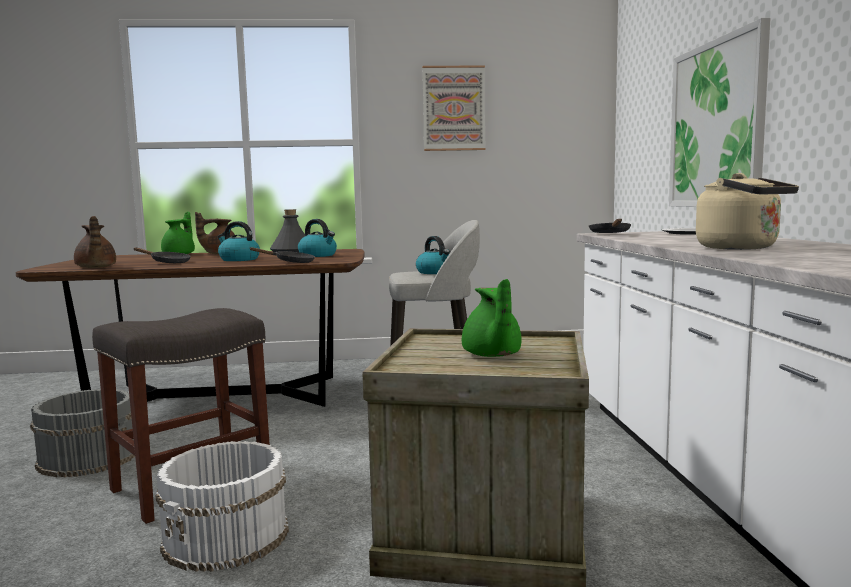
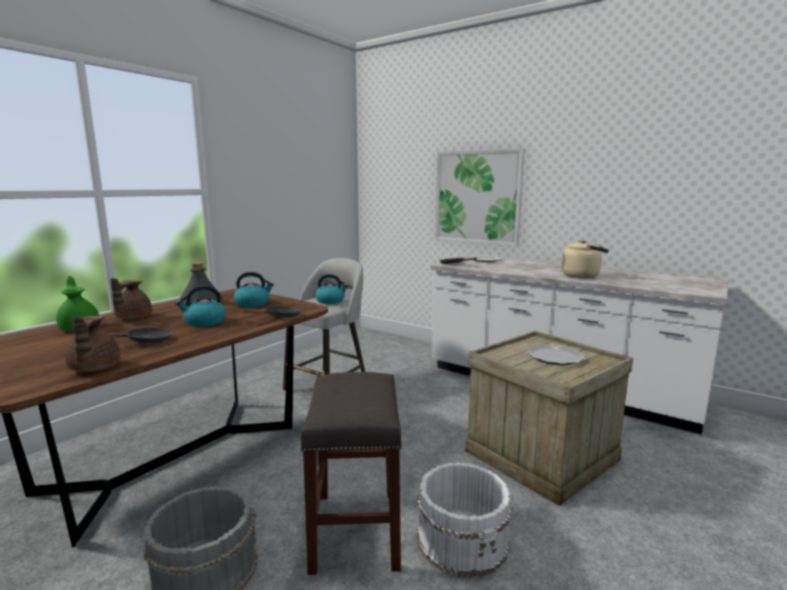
camera: 50 degrees left, 5 degrees up
brown teapot [74,216,116,268] -> brown teapot turned 60 degrees clockwise [66,316,120,372]
picture [422,65,486,151] -> none
green teapot [462,279,522,357] -> plate [527,344,585,365]

